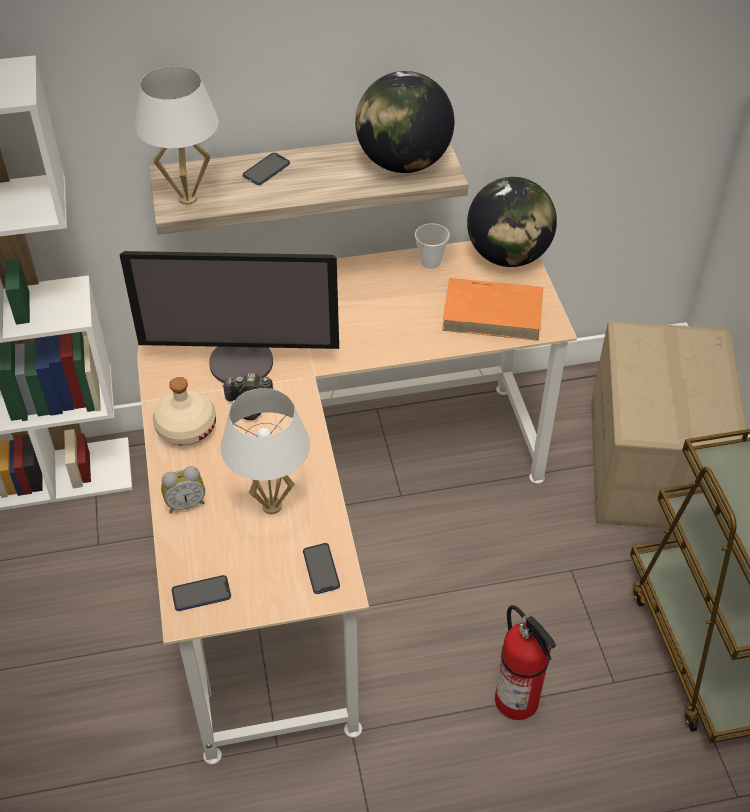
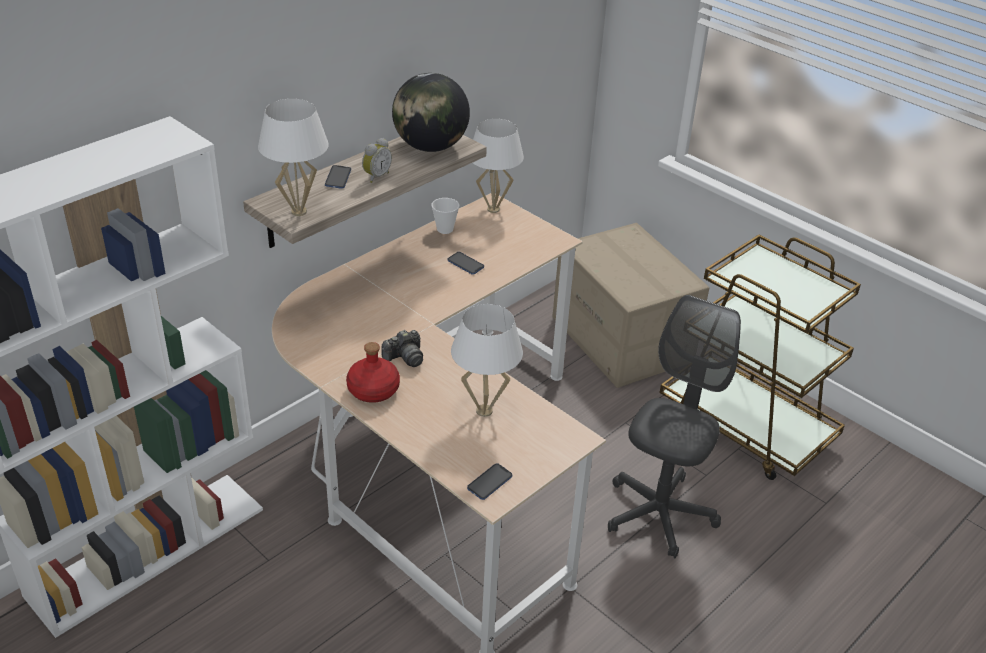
camera: 35 degrees left, 10 degrees down
monitor [119,251,339,383] -> none
beige bottle [153,377,216,446] -> red bottle [346,342,400,403]
alarm clock [161,466,205,513] -> alarm clock moved to [362,138,392,183]
phone [303,543,340,594] -> phone moved to [448,252,484,275]
orange book [442,278,543,341] -> none
globe [467,177,557,267] -> white table lamp [473,119,524,213]
fire extinguisher [495,605,556,720] -> grey office chair [608,295,741,558]

